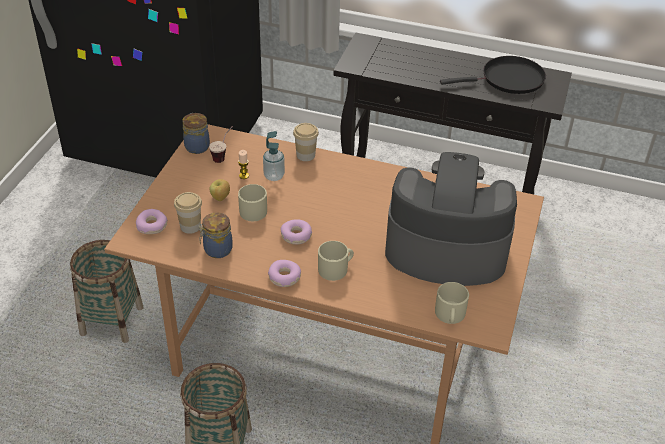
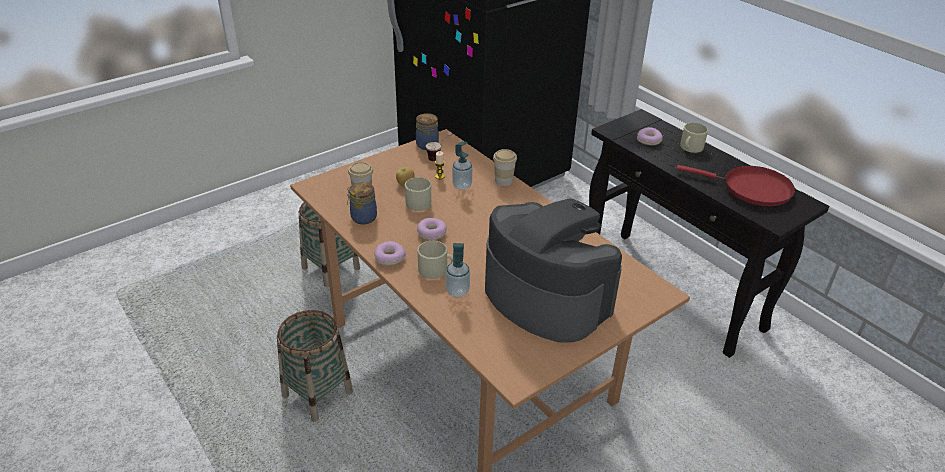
camera: 35 degrees right, 5 degrees down
donut [136,209,168,234] -> donut moved to [637,127,663,145]
beige mug [435,282,469,324] -> beige mug moved to [680,123,708,153]
black frying pan [440,56,546,94] -> red frying pan [676,165,795,206]
none -> soap dispenser [446,243,470,297]

